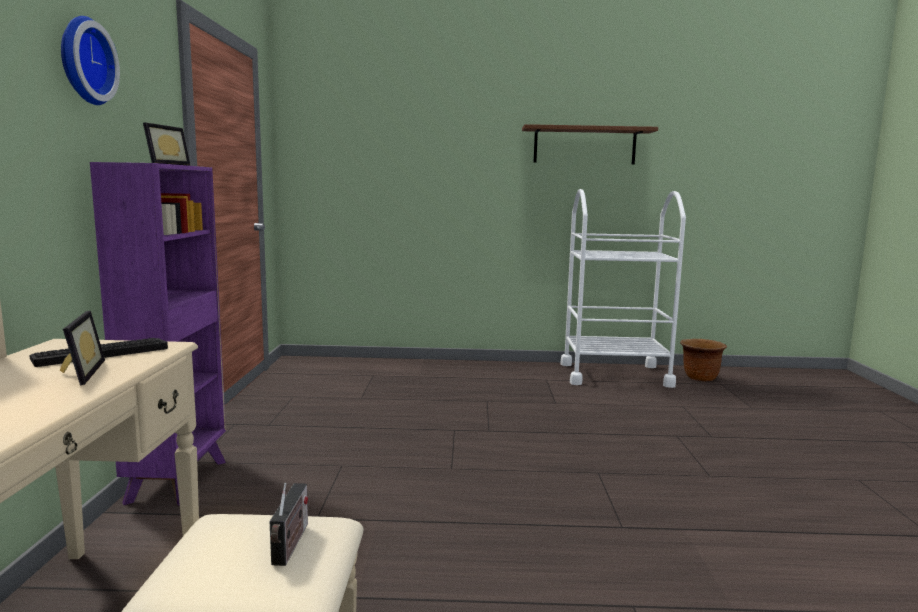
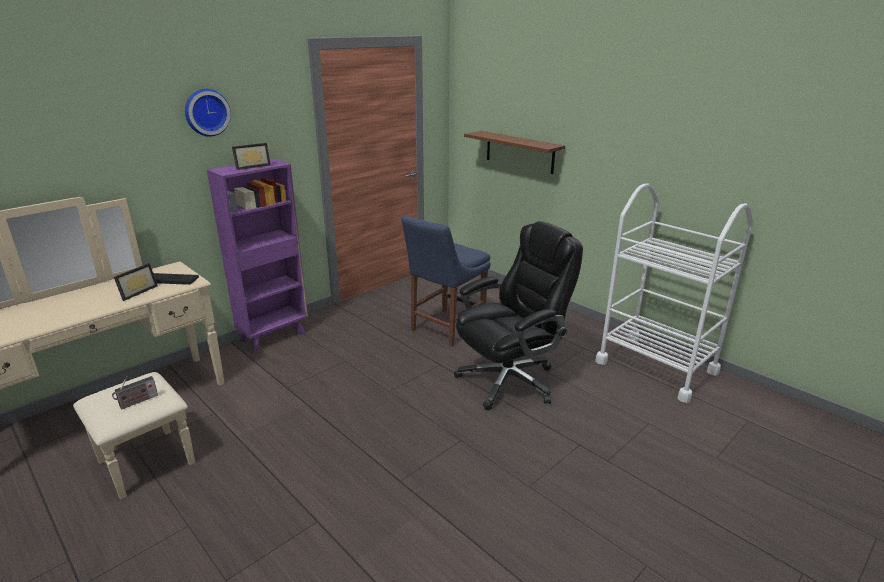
camera: 45 degrees right, 15 degrees up
brown shelf [522,124,658,164] -> brown shelf moved to [464,131,565,174]
brown planter [680,339,727,381] -> none
none -> blue chair [401,215,491,347]
none -> black office chair [454,221,583,410]

